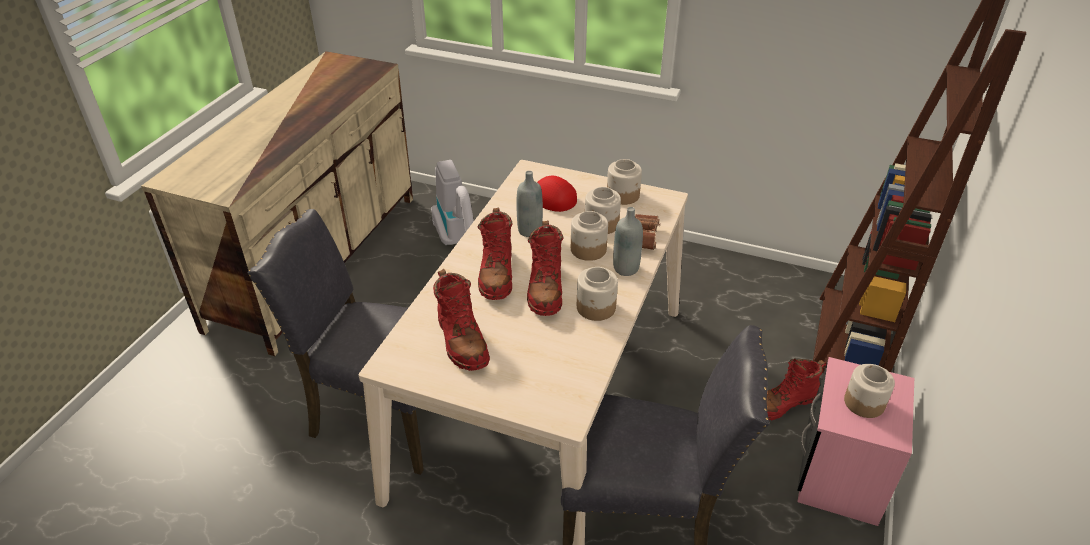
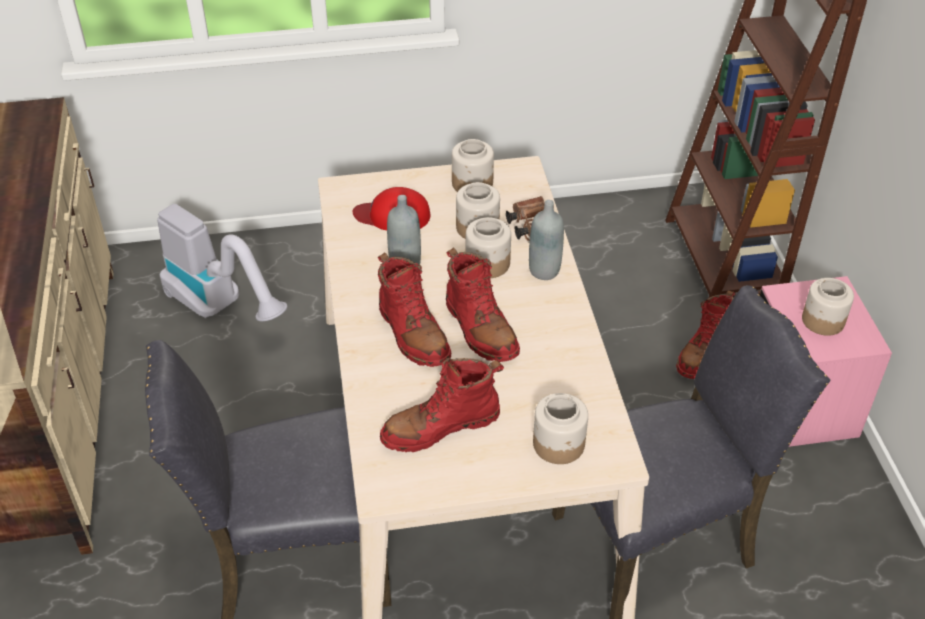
camera: 30 degrees left, 5 degrees up
red boot [433,269,490,371] -> red boot turned 120 degrees clockwise [380,358,504,452]
jar [577,267,618,321] -> jar moved to [533,393,588,464]

